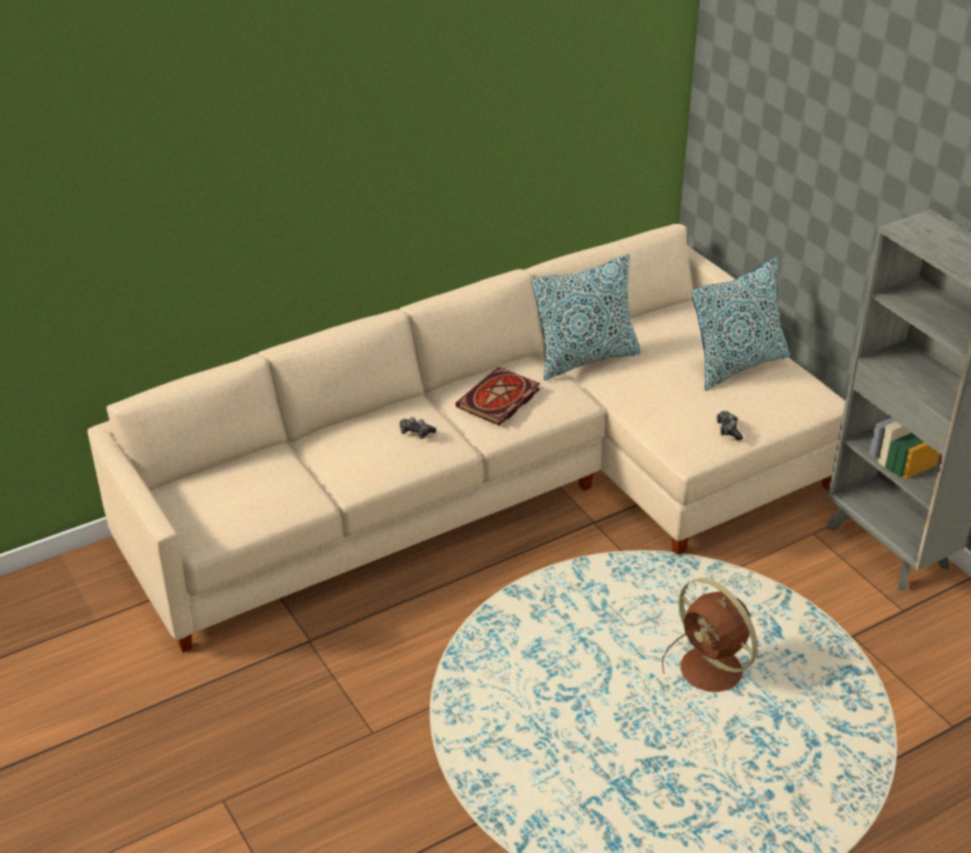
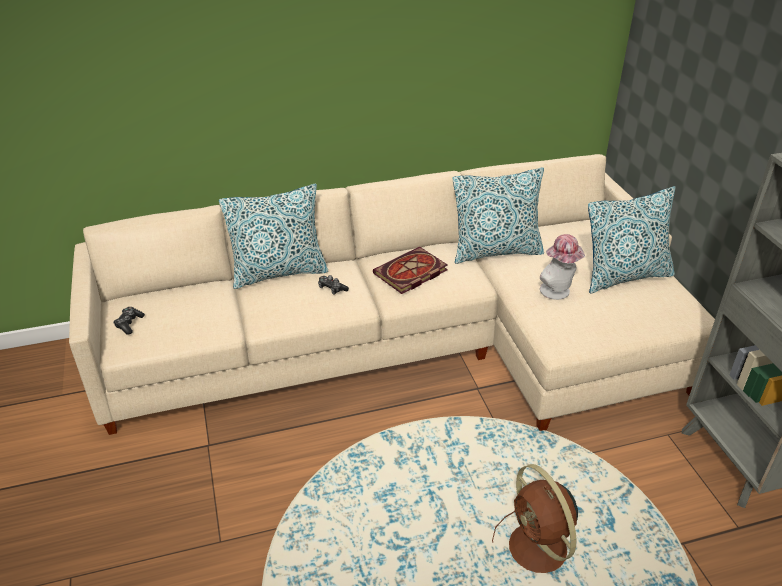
camera: 15 degrees right, 0 degrees up
game controller [717,411,743,440] -> game controller moved to [113,307,145,335]
none -> pillow [219,184,328,289]
none -> hat [540,234,585,300]

